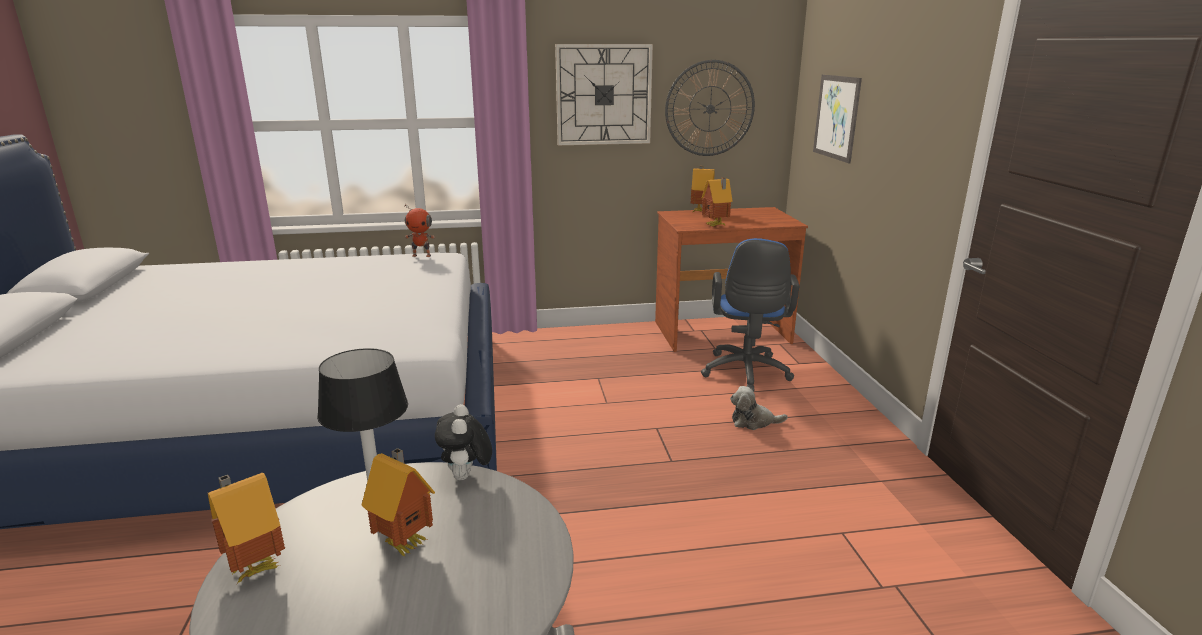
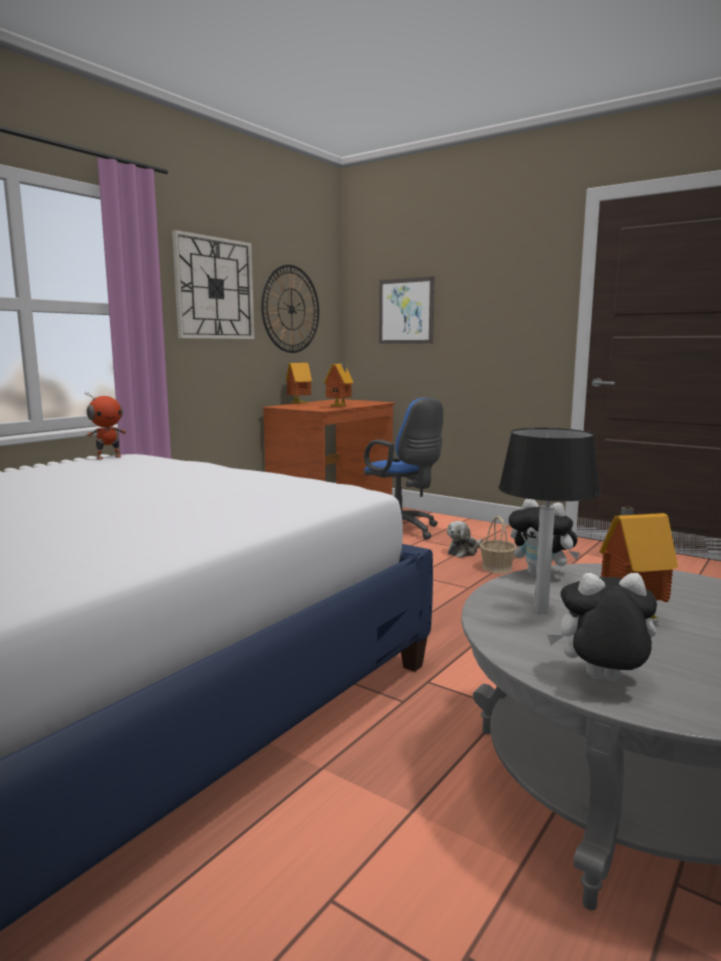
camera: 45 degrees left, 10 degrees down
toy house [208,473,285,584] -> plush toy [547,573,657,681]
none -> basket [479,516,517,573]

